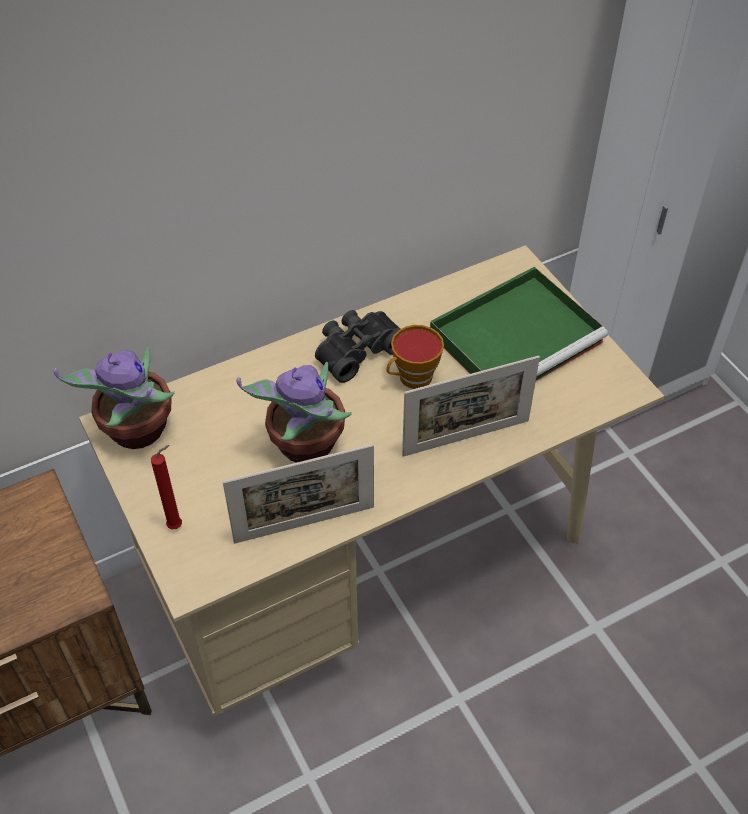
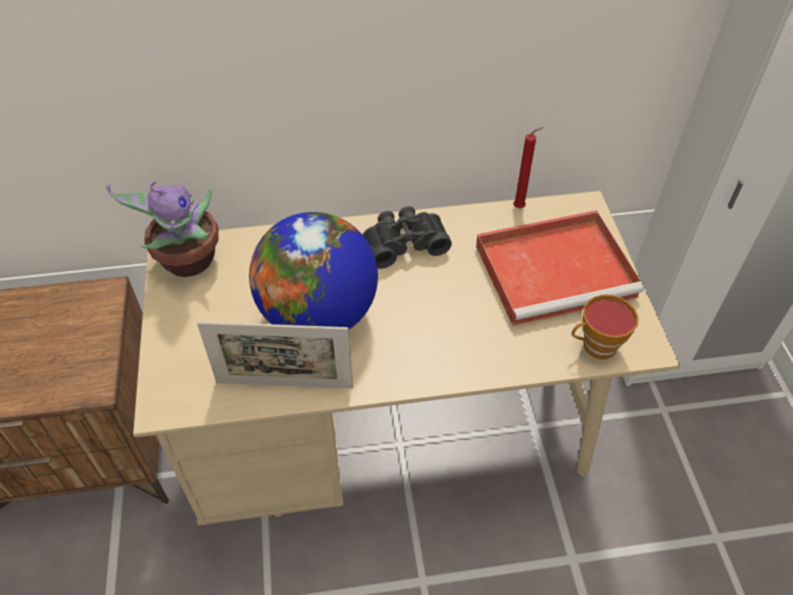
camera: 20 degrees right, 0 degrees up
red candle [151,445,182,530] -> red candle moved to [513,127,544,209]
potted plant [236,362,352,463] -> globe [249,212,378,329]
cup [386,325,444,389] -> cup moved to [572,294,638,359]
picture frame [402,356,540,457] -> none
green tray [430,267,608,381] -> red tray [476,210,644,326]

